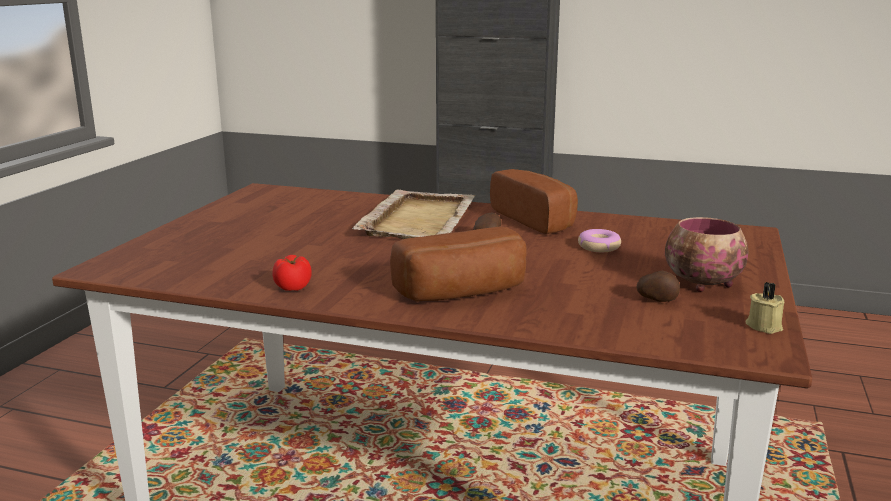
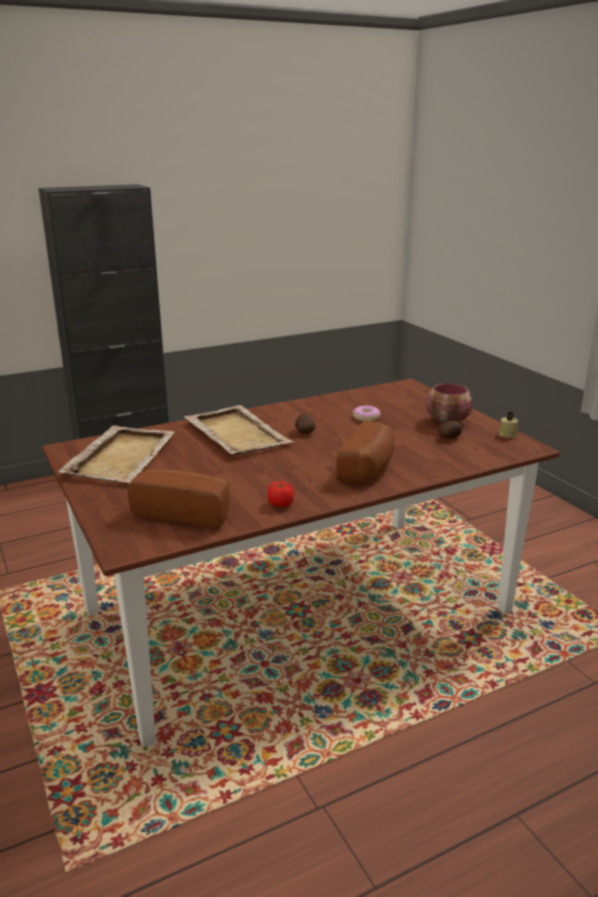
camera: 45 degrees left, 5 degrees up
bread [490,169,578,234] -> bread moved to [128,469,230,528]
none -> beige tray [58,425,175,483]

